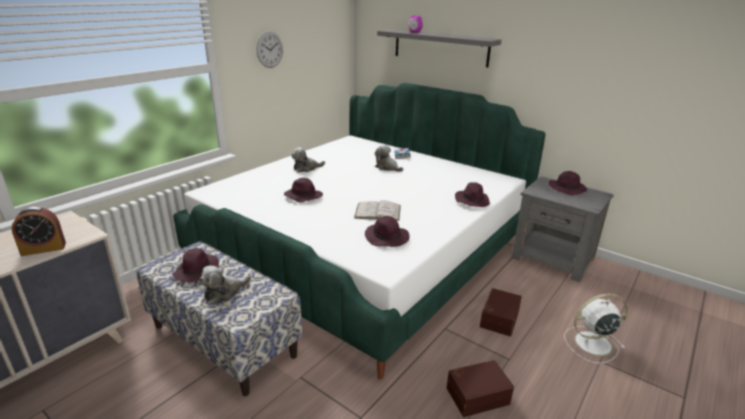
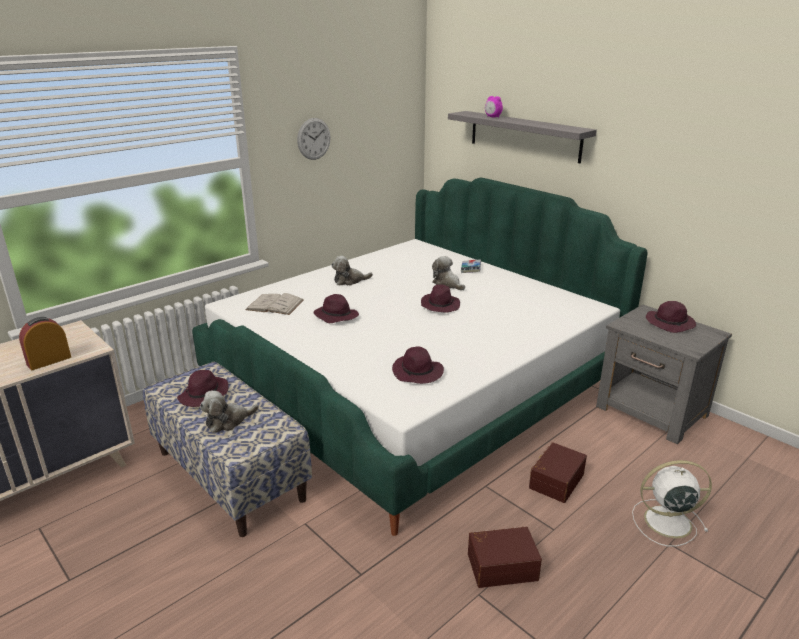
camera: 10 degrees right, 0 degrees up
alarm clock [12,207,66,256] -> alarm clock turned 150 degrees clockwise [19,317,71,370]
white book [354,200,401,221] -> white book moved to [245,293,304,315]
purple hat [455,182,490,207] -> purple hat moved to [421,285,460,313]

